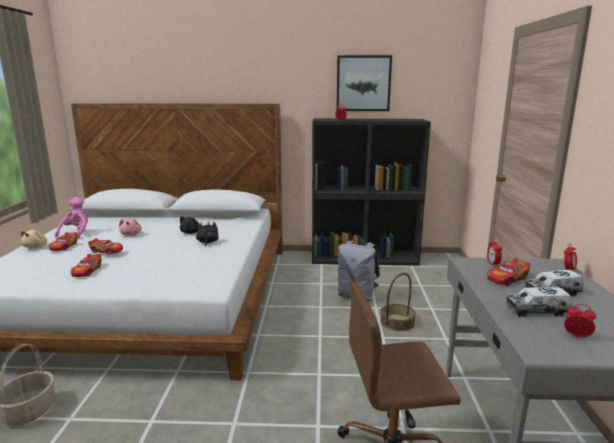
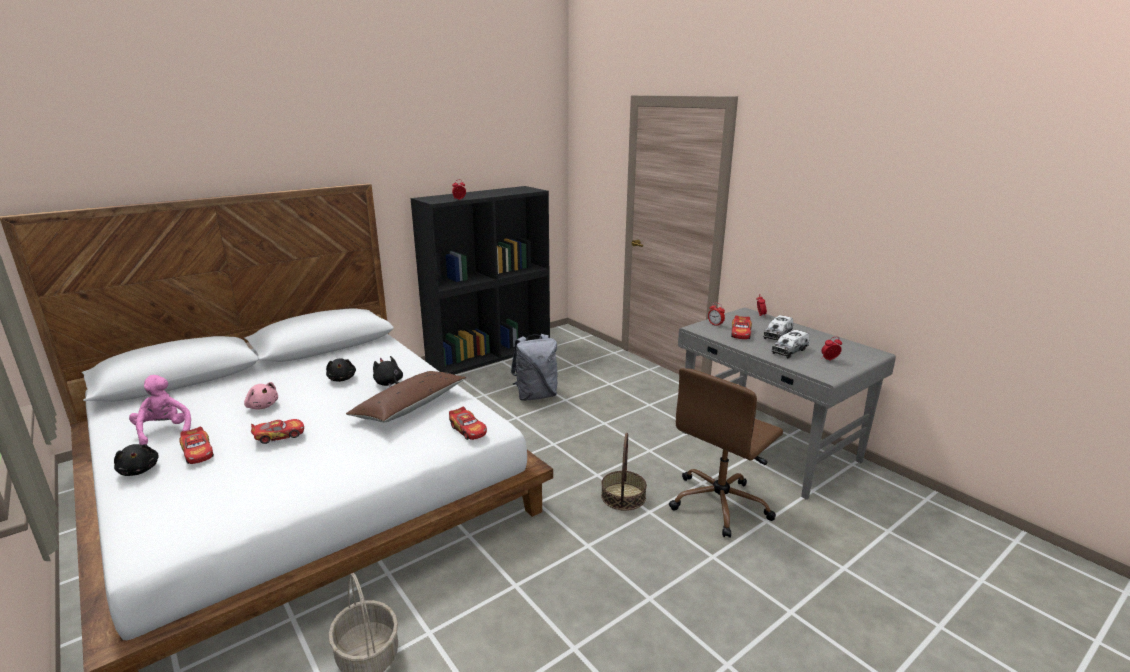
camera: 40 degrees left, 5 degrees up
beige plush toy [20,230,47,248] -> black plush toy [114,444,159,476]
toy car [71,254,101,277] -> toy car moved to [449,406,487,440]
picture [336,55,392,111] -> none
basket [380,273,416,331] -> basket moved to [601,433,647,511]
none -> brown pillow [346,371,467,422]

